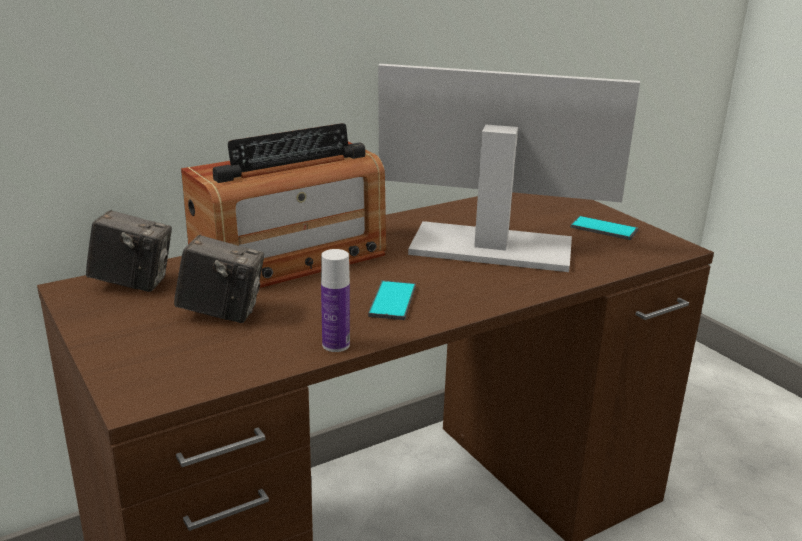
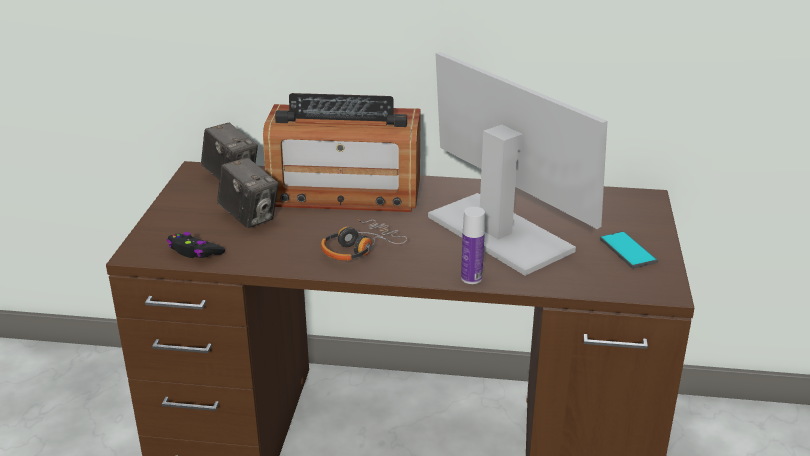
camera: 40 degrees right, 5 degrees up
bottle [321,249,350,352] -> bottle moved to [461,207,485,284]
phone [368,280,416,320] -> headphones [321,219,407,261]
none -> black game controller [167,232,225,258]

